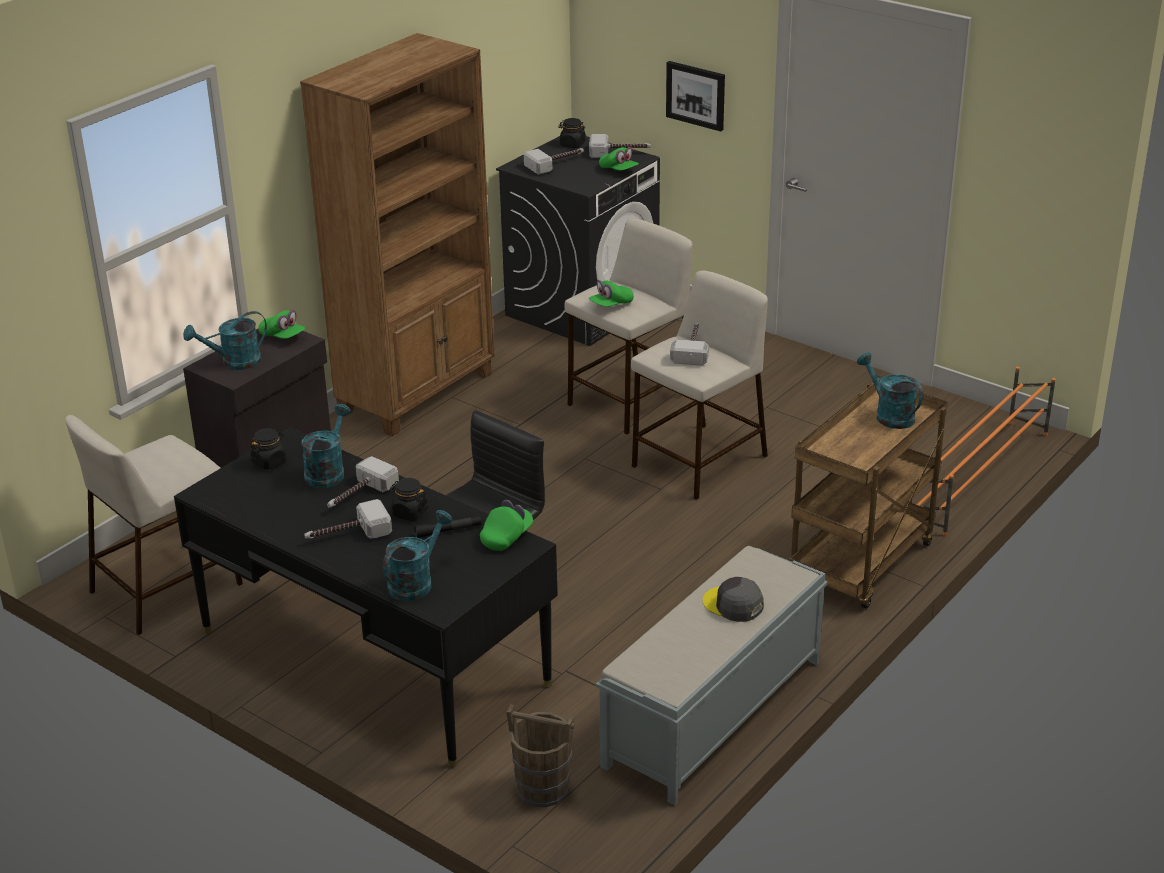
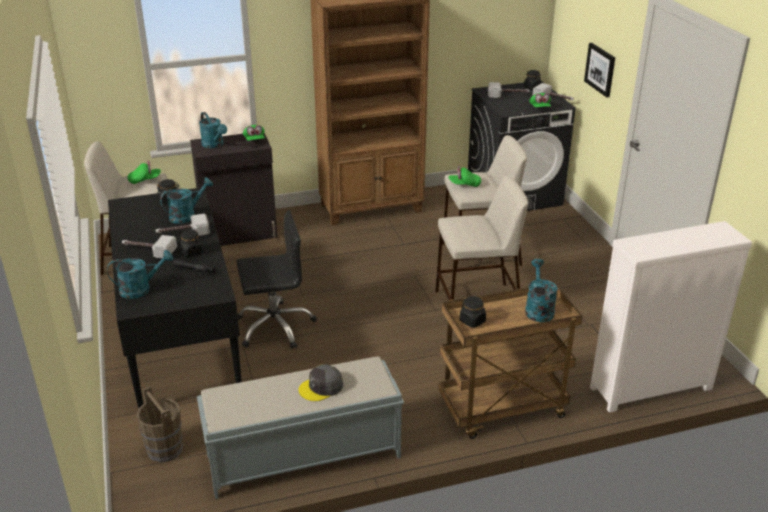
camera: 35 degrees right, 0 degrees up
turquoise watering can [183,311,267,370] -> turquoise watering can turned 135 degrees counterclockwise [199,112,227,148]
green cap [480,500,533,551] -> green cap moved to [128,161,161,184]
hammer [670,323,709,366] -> none
grey cap [703,577,764,622] -> grey cap turned 105 degrees counterclockwise [298,365,343,401]
orange shoe rack [910,367,1056,536] -> white dresser [590,221,752,413]
none -> black jar [460,296,486,328]

